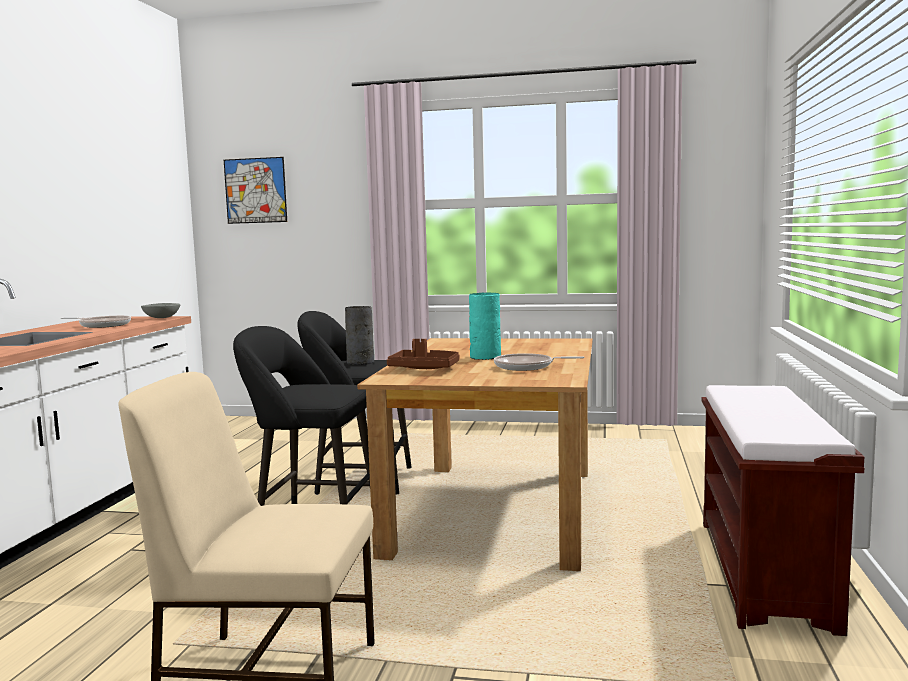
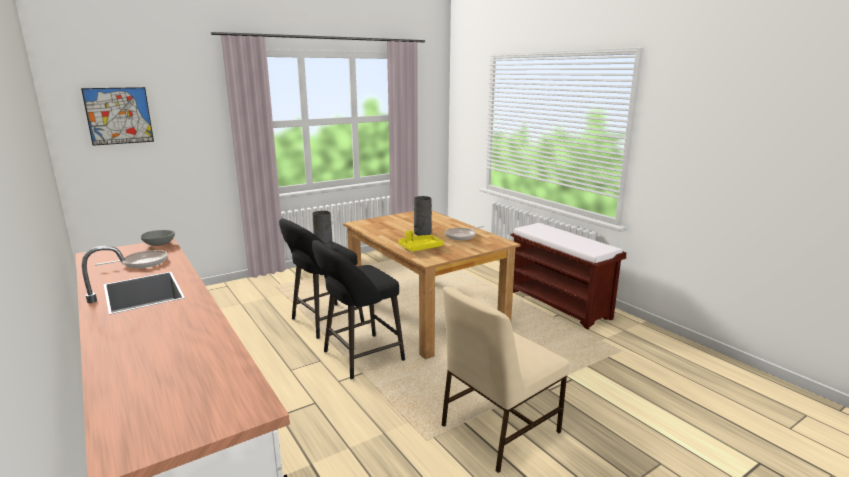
camera: 45 degrees left, 10 degrees up
brown tray [387,339,459,369] -> yellow tray [398,230,444,252]
turquoise vase [469,293,501,360] -> grey vase [414,196,432,236]

